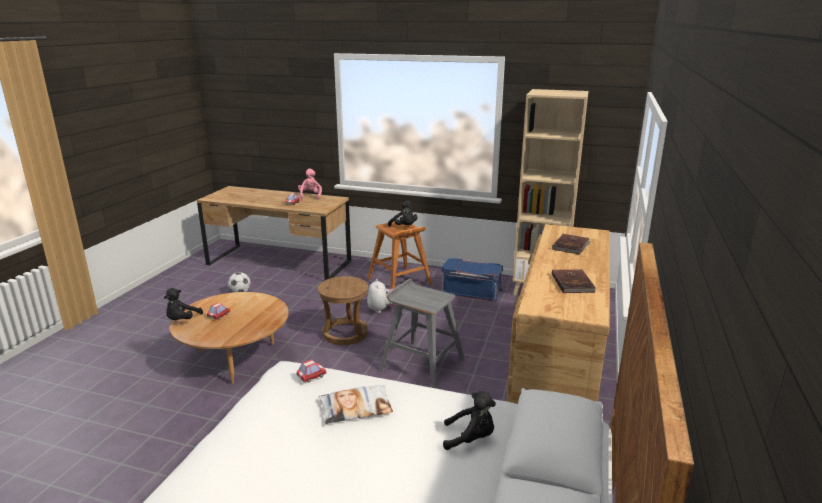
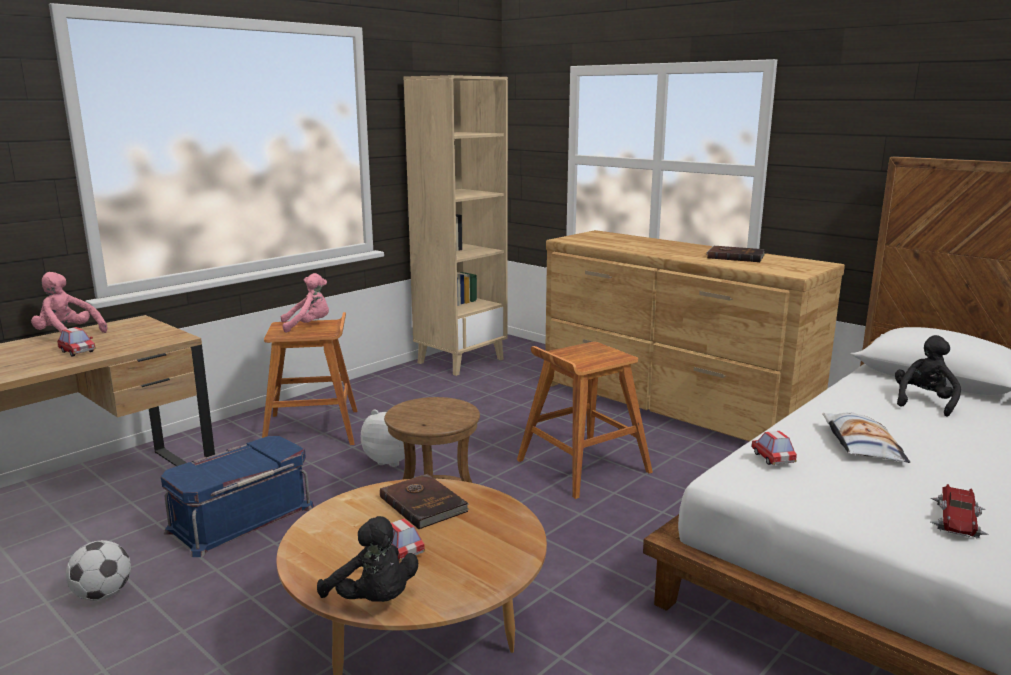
camera: 65 degrees left, 5 degrees down
grey stool [379,278,465,388] -> brown stool [517,342,653,499]
black plush toy [388,200,417,226] -> pink plush toy [281,273,329,333]
blue storage box [442,258,503,303] -> blue storage box moved to [161,436,315,557]
brown book [552,234,591,255] -> brown book moved to [380,473,469,530]
none -> toy car [930,484,988,539]

